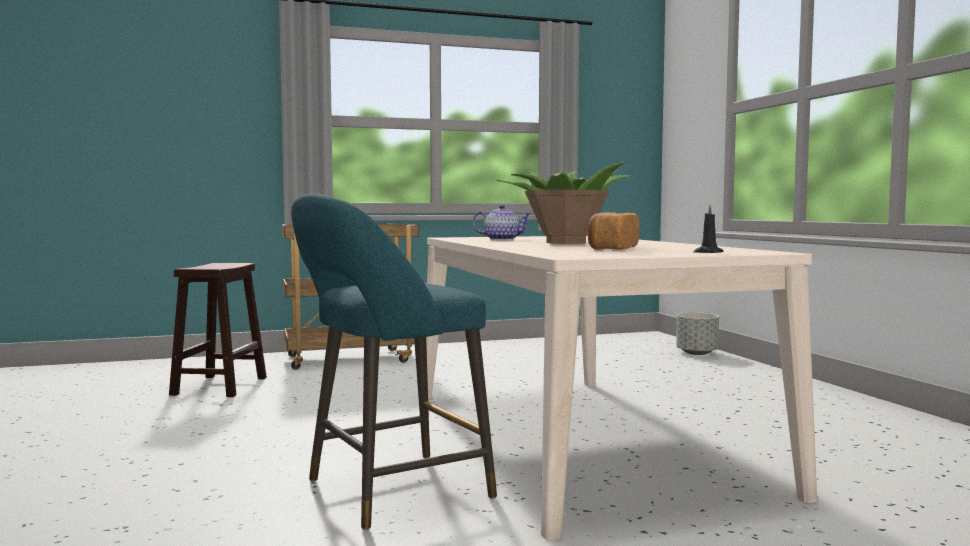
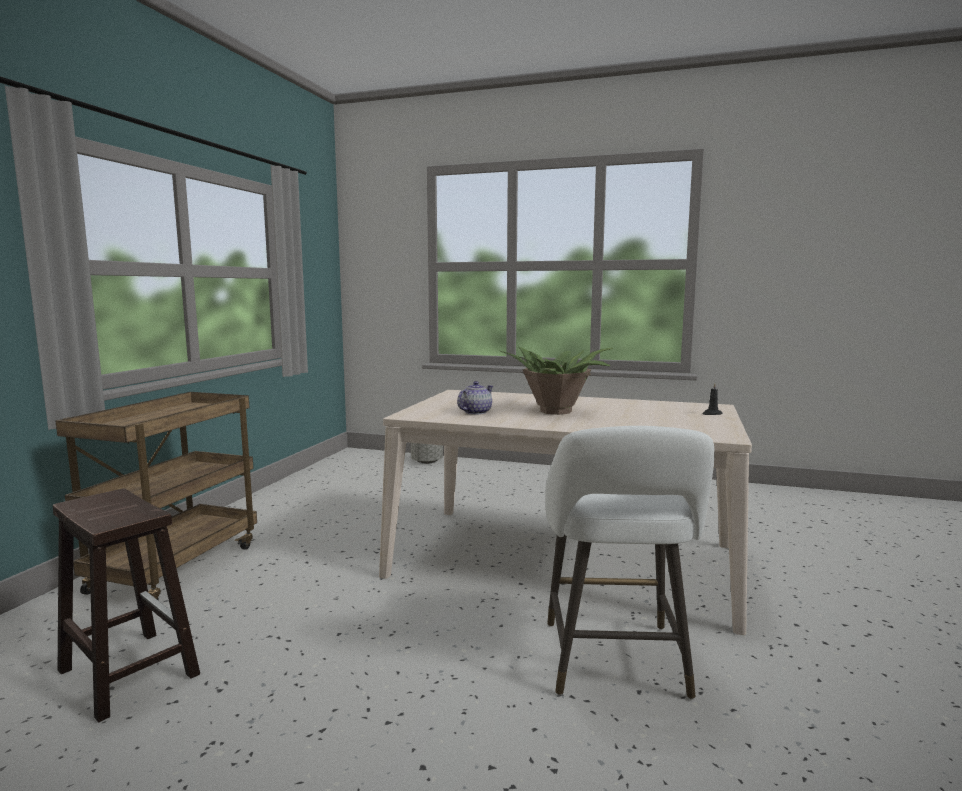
camera: 55 degrees left, 5 degrees up
turquoise stool [291,194,497,530] -> white stool [545,426,715,699]
bread [587,212,640,250] -> none

